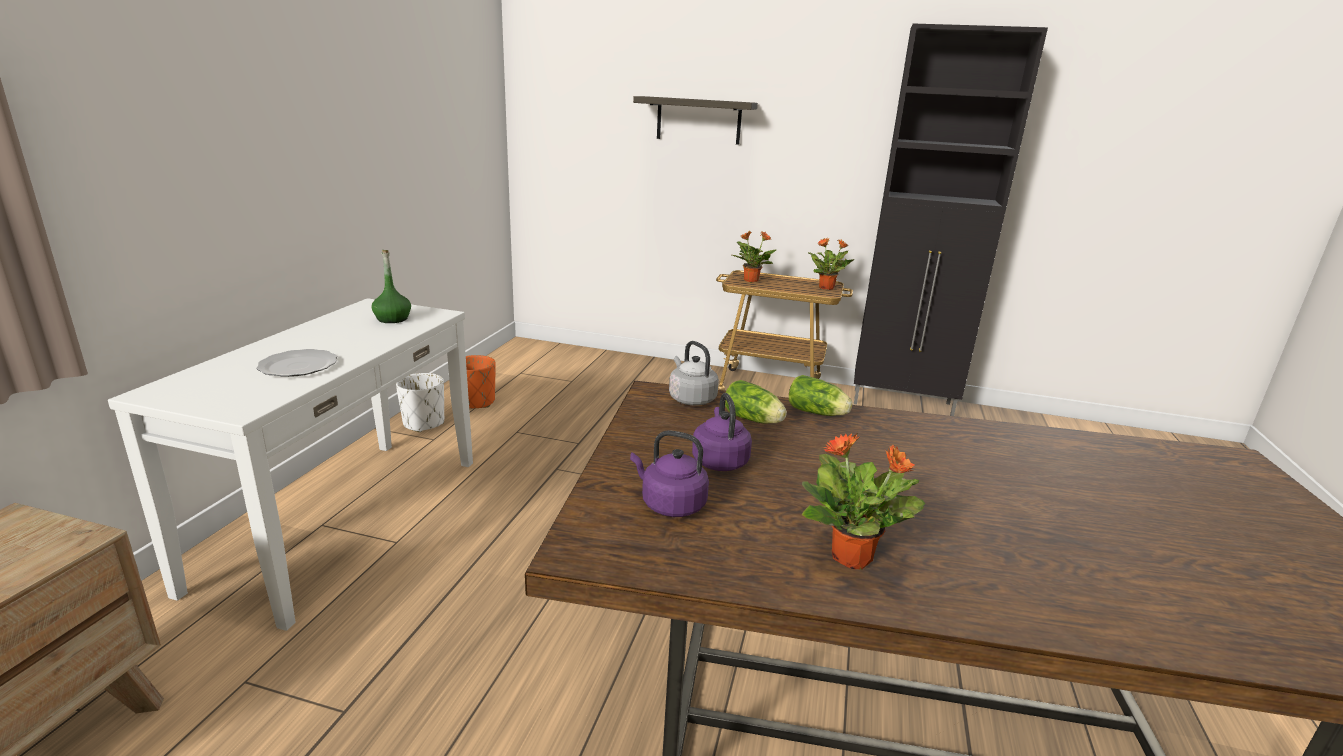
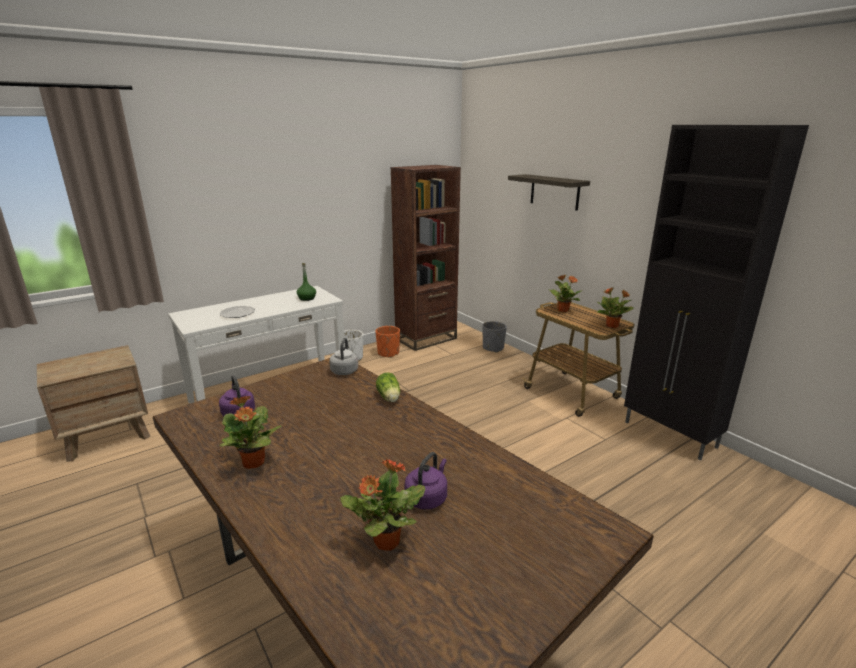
camera: 40 degrees right, 0 degrees up
purple kettle [692,393,752,471] -> purple kettle moved to [405,452,447,509]
lettuce [725,380,787,424] -> none
none -> potted plant [340,458,425,551]
none -> brown bookcase [391,165,461,351]
none -> grey planter [482,321,507,353]

